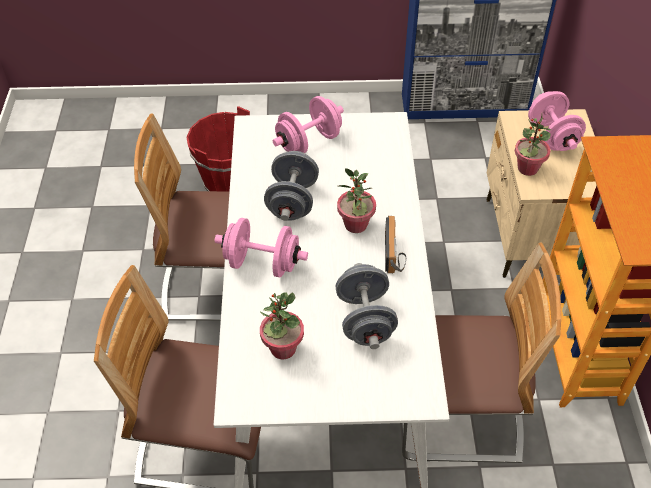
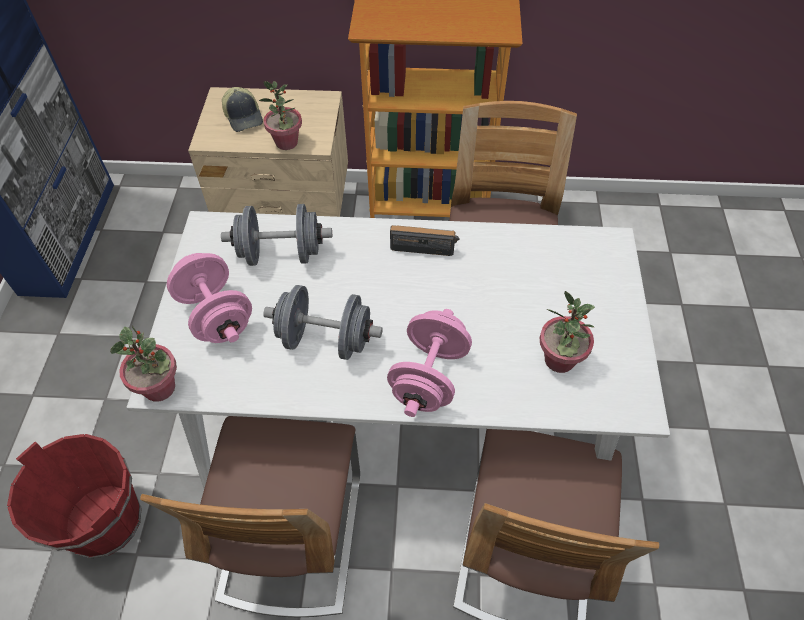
camera: 85 degrees left, 5 degrees up
grey dumbbell [336,263,398,349] -> grey dumbbell moved to [221,204,332,266]
potted plant [337,168,376,233] -> potted plant moved to [110,325,177,402]
pink dumbbell [528,91,586,151] -> cap [222,87,263,132]

